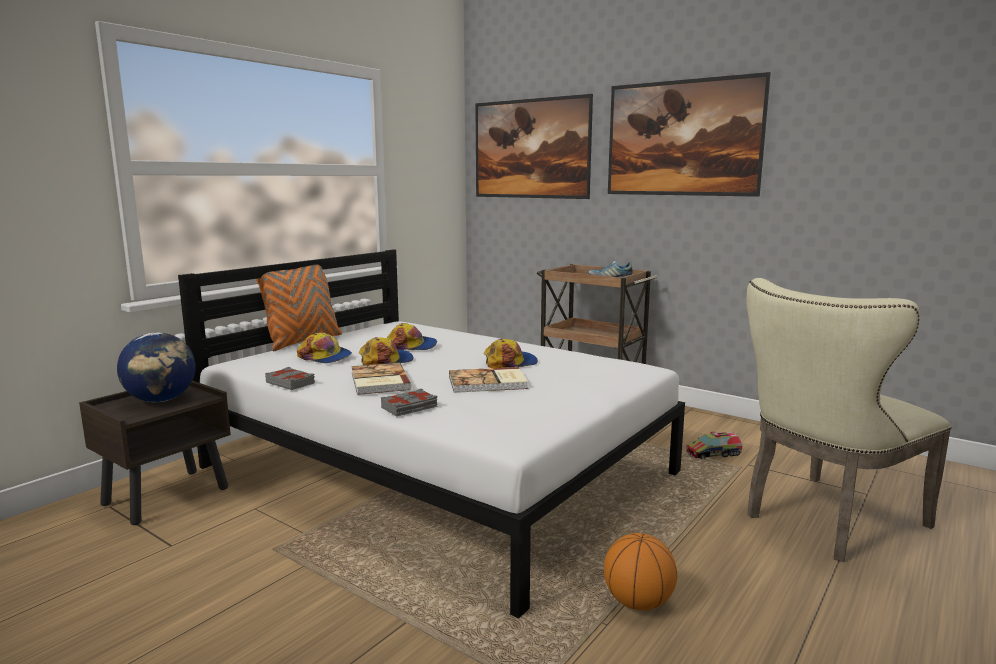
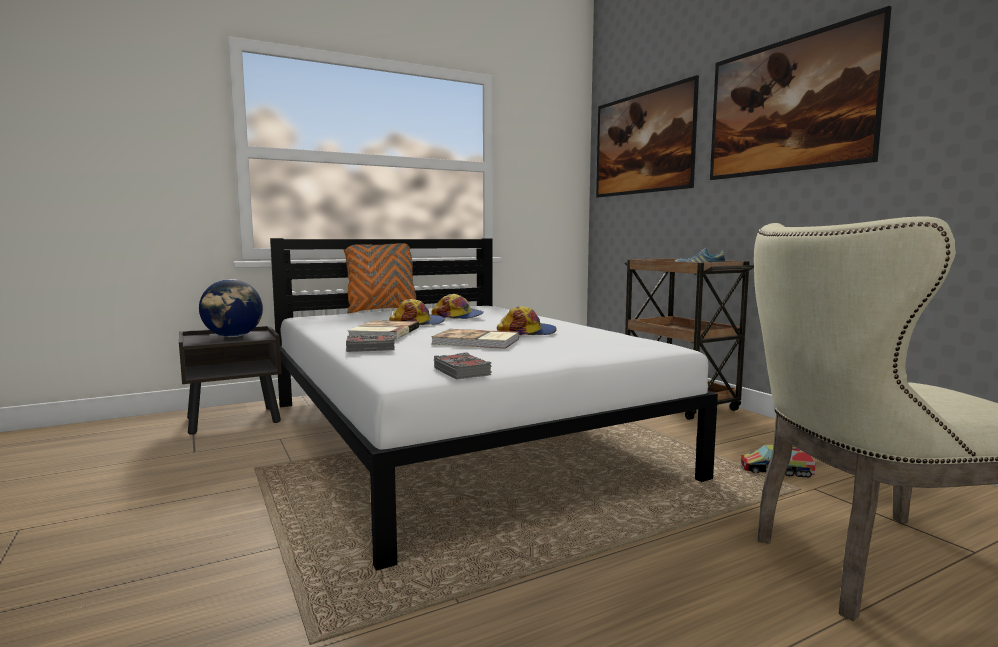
camera: 25 degrees right, 5 degrees down
grey book [265,367,315,390] -> grey book moved to [434,352,492,379]
cap [297,332,352,363] -> none
basketball [604,533,677,610] -> none

